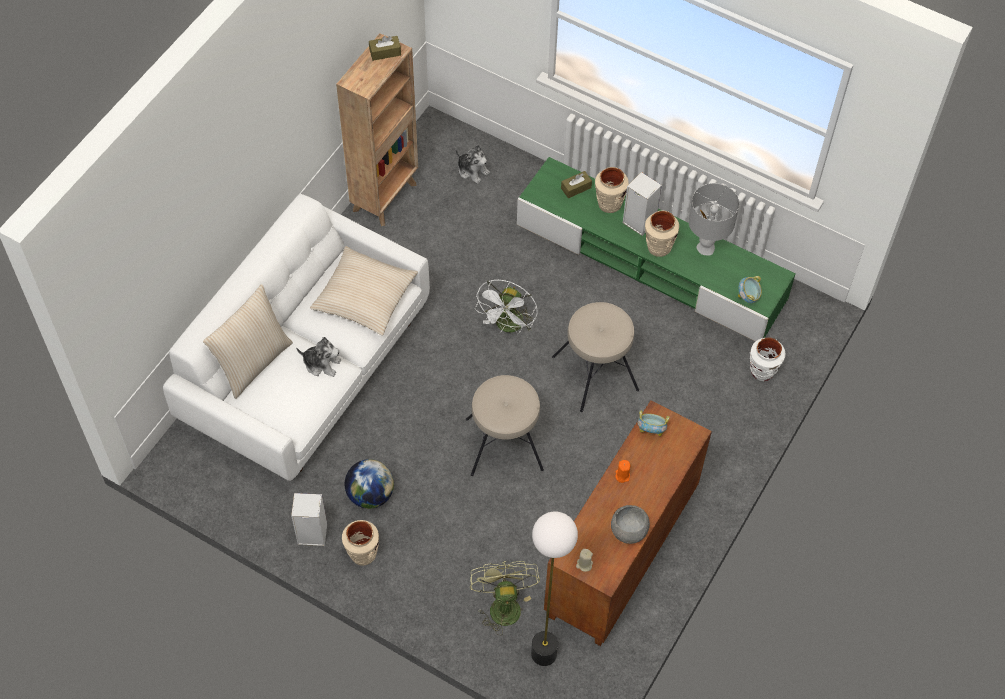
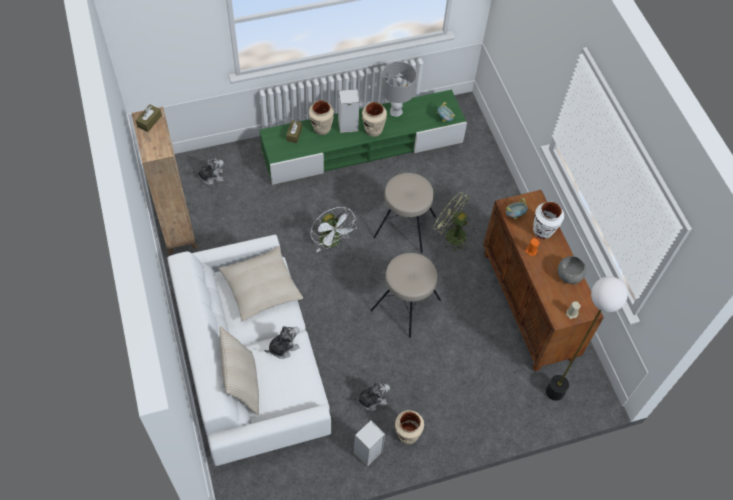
camera: 50 degrees left, 0 degrees up
globe [345,459,394,509] -> plush toy [353,381,390,411]
green fan [470,561,540,635] -> green fan moved to [434,192,469,251]
white vase [750,337,785,381] -> white vase moved to [533,202,564,239]

